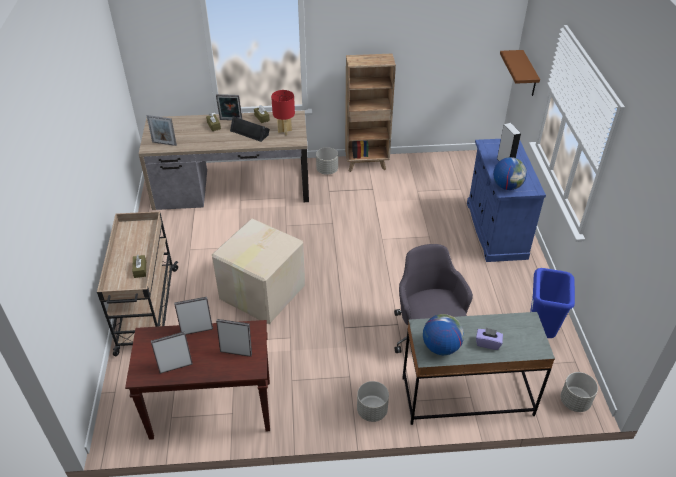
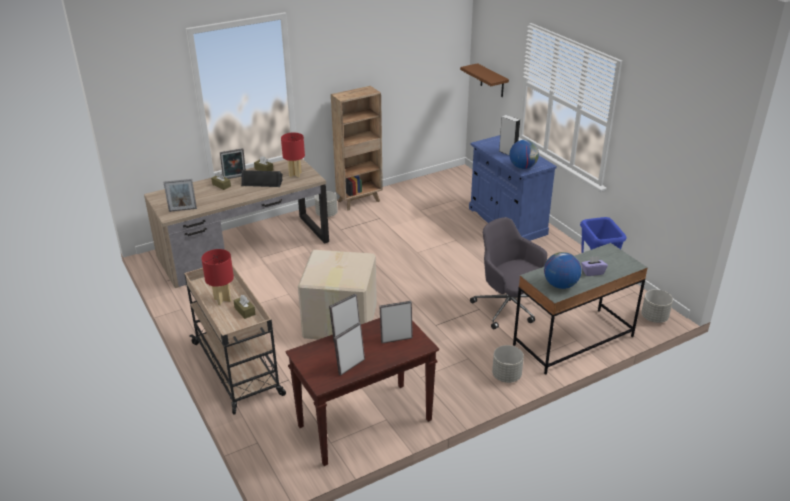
camera: 25 degrees left, 10 degrees down
none -> red table lamp [201,249,234,305]

